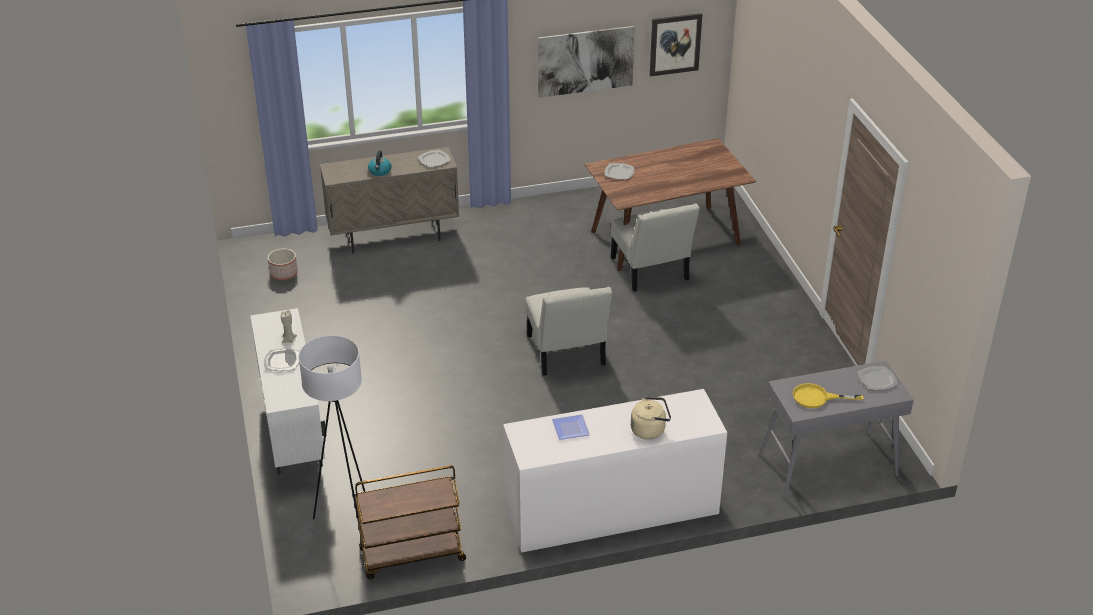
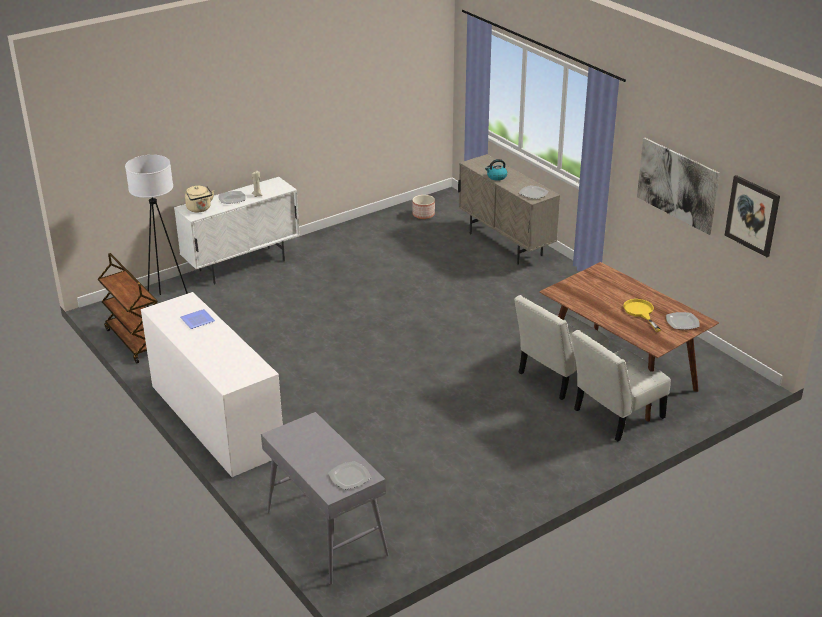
camera: 70 degrees right, 5 degrees down
white chair [525,287,612,376] -> white chair moved to [572,330,671,441]
plate [605,163,634,179] -> plate moved to [666,312,700,330]
beige kettle [631,397,671,440] -> beige kettle moved to [185,186,214,212]
yellow frying pan [793,383,864,408] -> yellow frying pan moved to [623,299,661,332]

